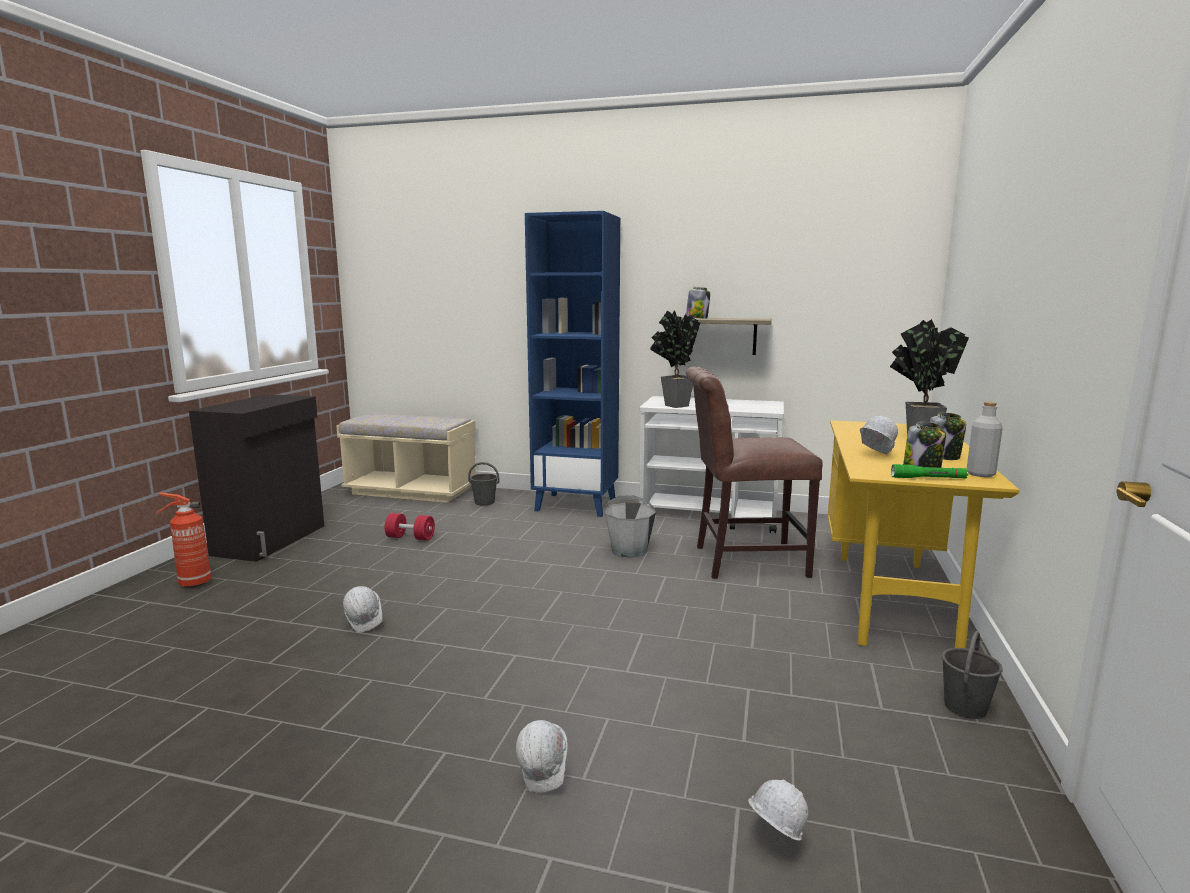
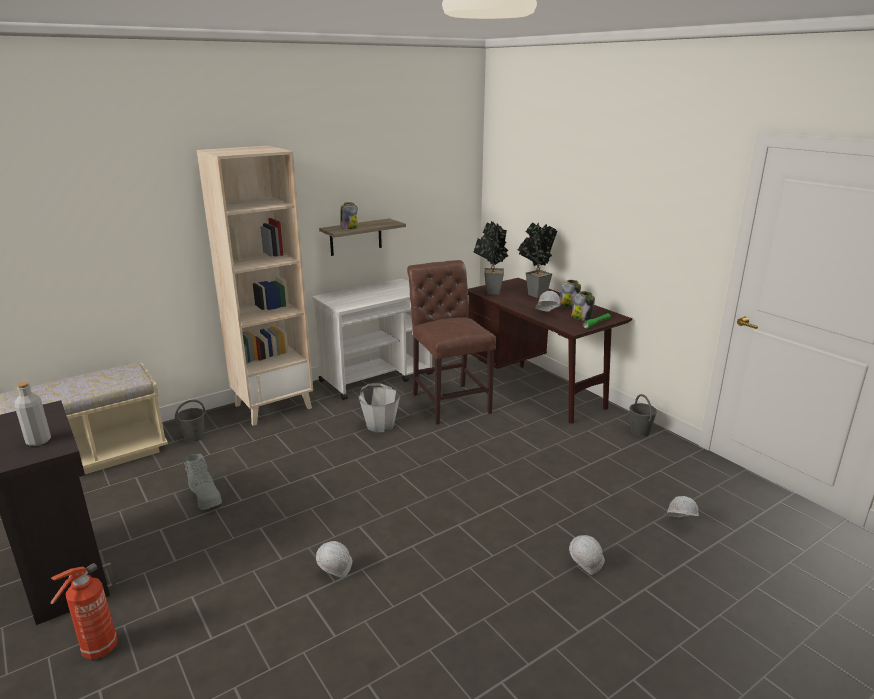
camera: 50 degrees left, 10 degrees up
red dumbbell [385,513,435,541] -> grey boot [184,454,222,510]
blue bookcase [525,211,620,517] -> beige bookcase [196,146,313,426]
potted plant [650,310,700,408] -> potted plant moved to [473,221,508,295]
brown chair [686,367,823,579] -> brown chair turned 120 degrees clockwise [407,260,496,424]
yellow desk [828,420,1019,648] -> brown desk [468,278,632,424]
grey bottle [967,402,1003,477] -> grey bottle moved to [15,382,51,446]

